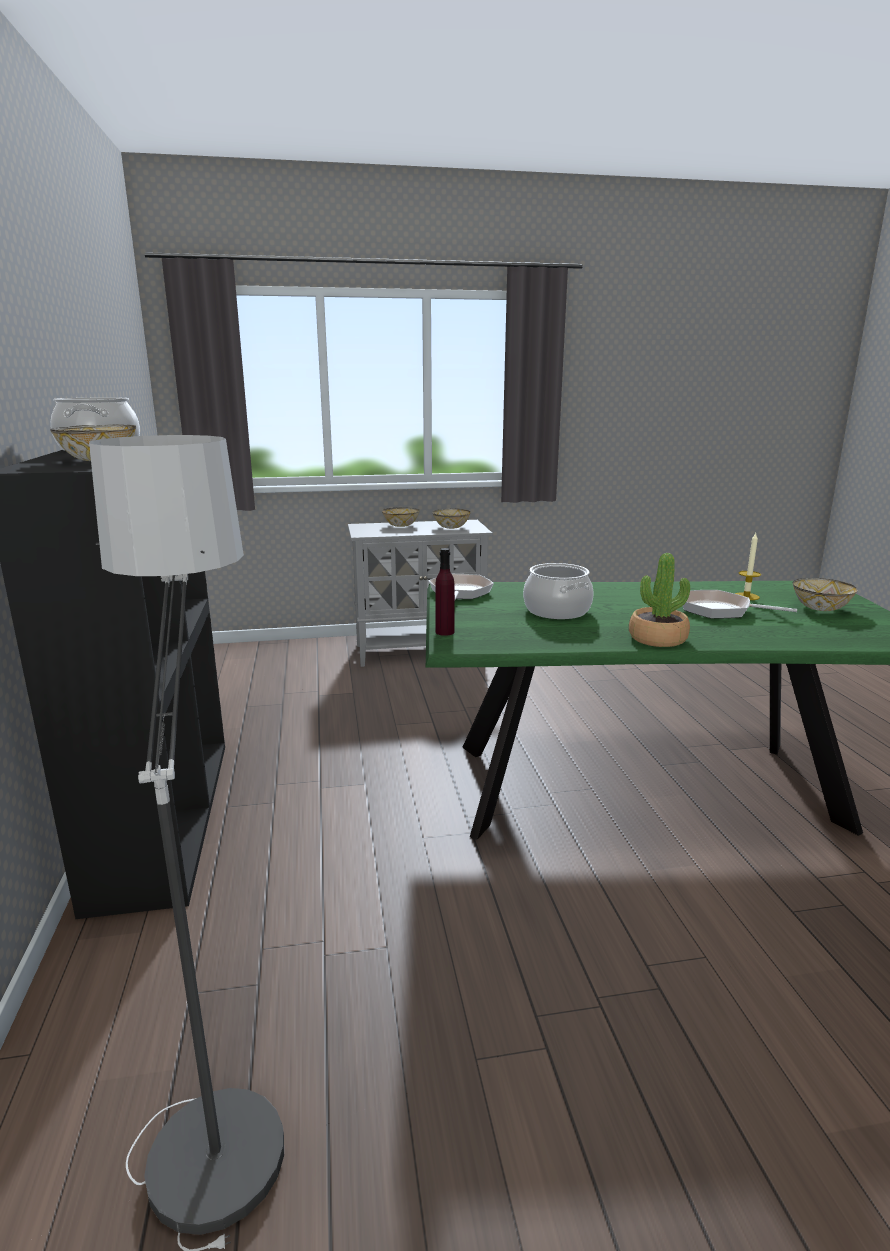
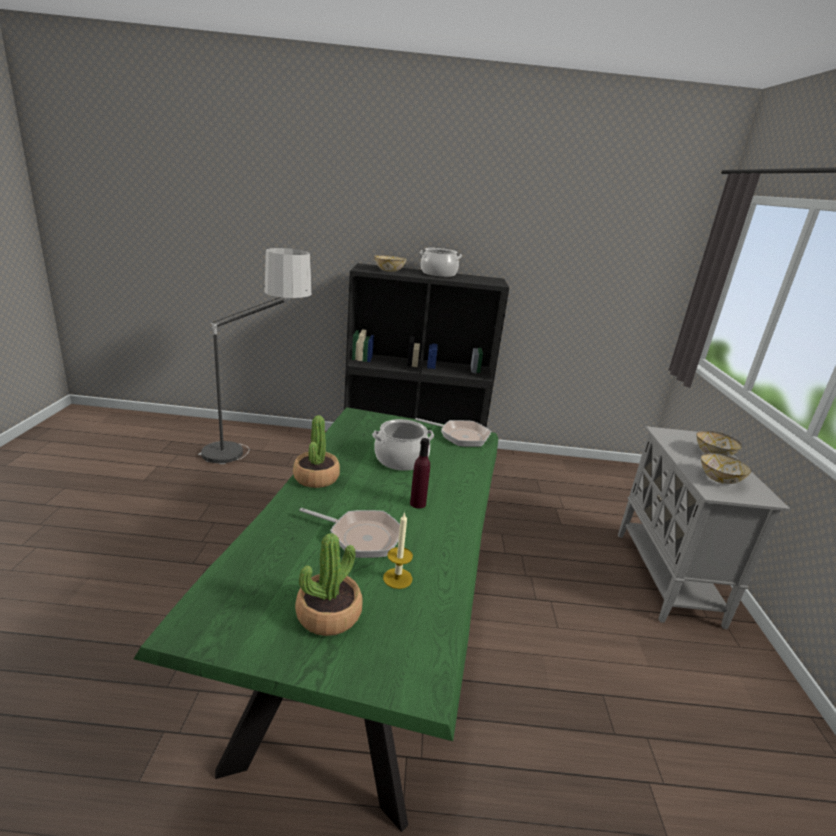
camera: 100 degrees right, 5 degrees up
purple bottle [435,548,455,636] -> purple bottle moved to [410,438,430,508]
frying pan [683,590,797,619] -> frying pan turned 75 degrees clockwise [299,508,400,558]
bowl [793,578,857,611] -> potted plant [295,533,363,636]

